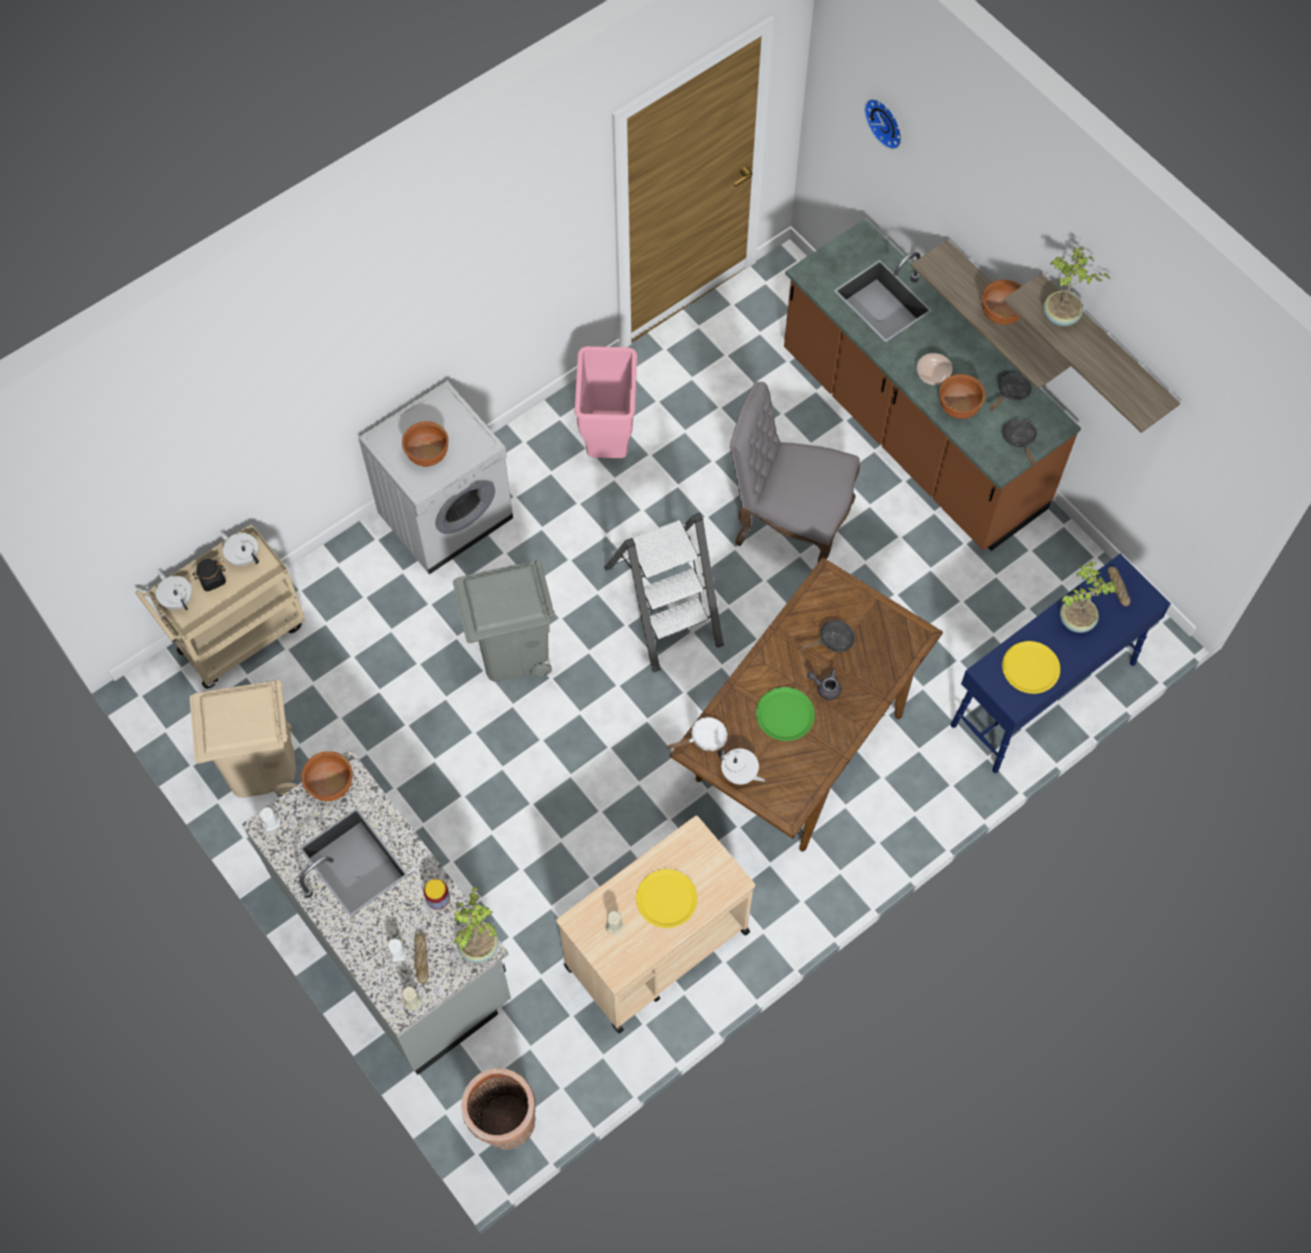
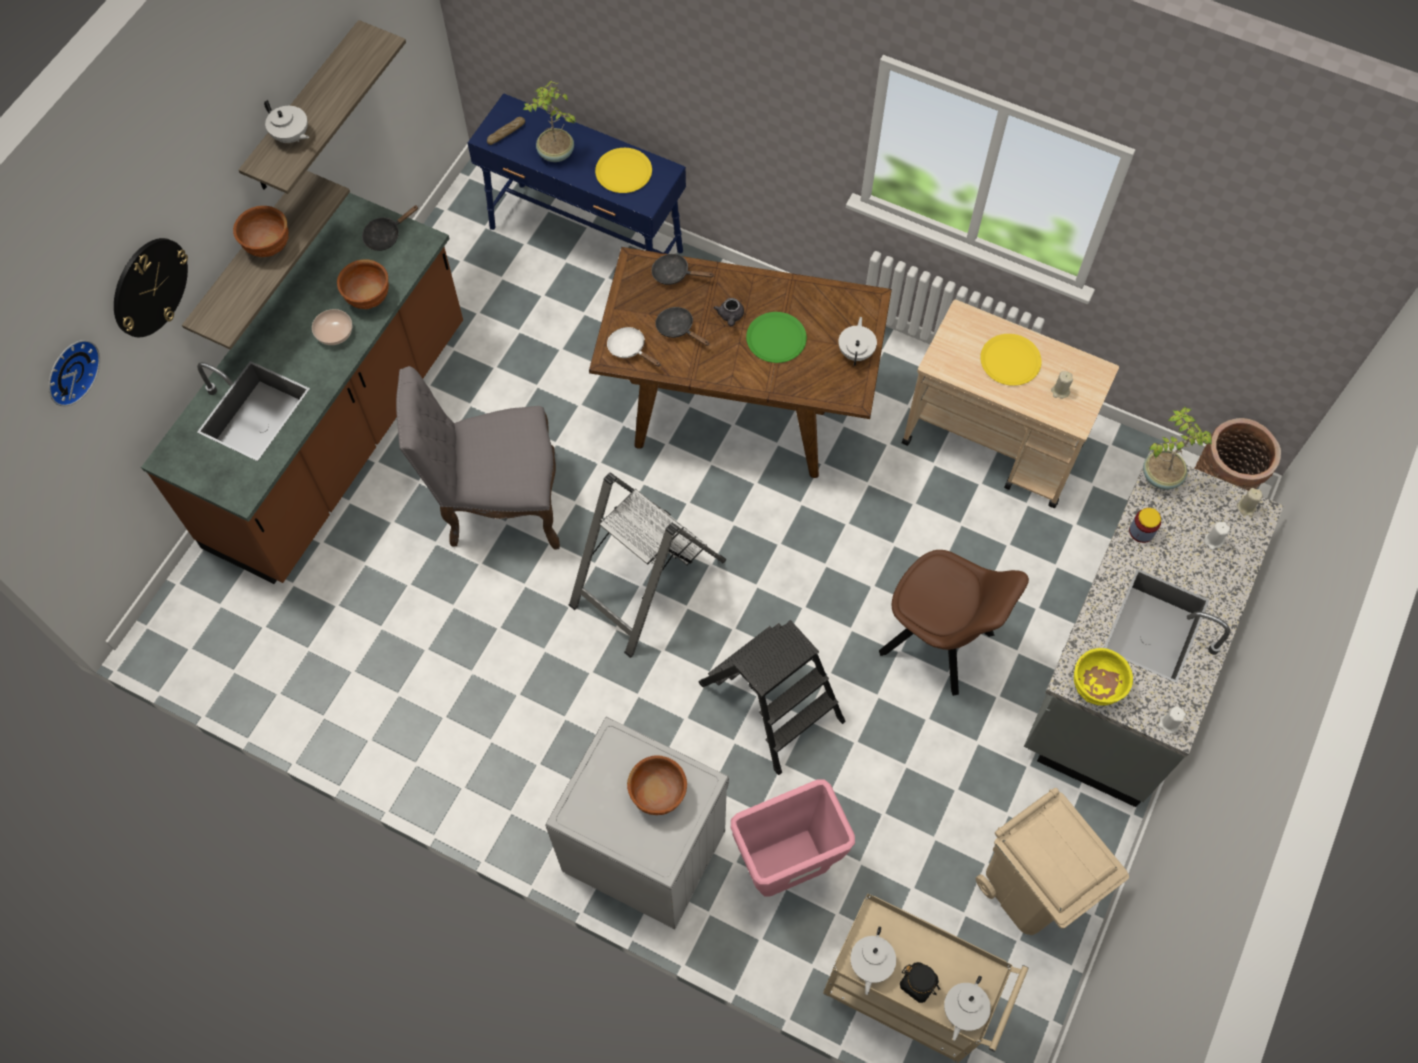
camera: 115 degrees left, 0 degrees up
brown bowl [301,751,352,801] -> yellow bowl [1074,648,1133,706]
bread [414,933,428,984] -> none
grey trash can [453,559,555,682] -> black step ladder [699,620,845,775]
pink trash can [575,346,637,458] -> pink trash can moved to [731,780,855,897]
white frying pan [667,717,728,751] -> white frying pan moved to [607,327,661,367]
grey chair [730,382,860,562] -> grey chair turned 90 degrees clockwise [396,366,560,550]
black frying pan [989,372,1032,411] -> black frying pan moved to [651,254,714,285]
potted plant [1043,248,1110,326] -> white teapot [264,100,309,143]
none -> wall clock [114,238,188,337]
none -> brown chair [879,550,1029,696]

